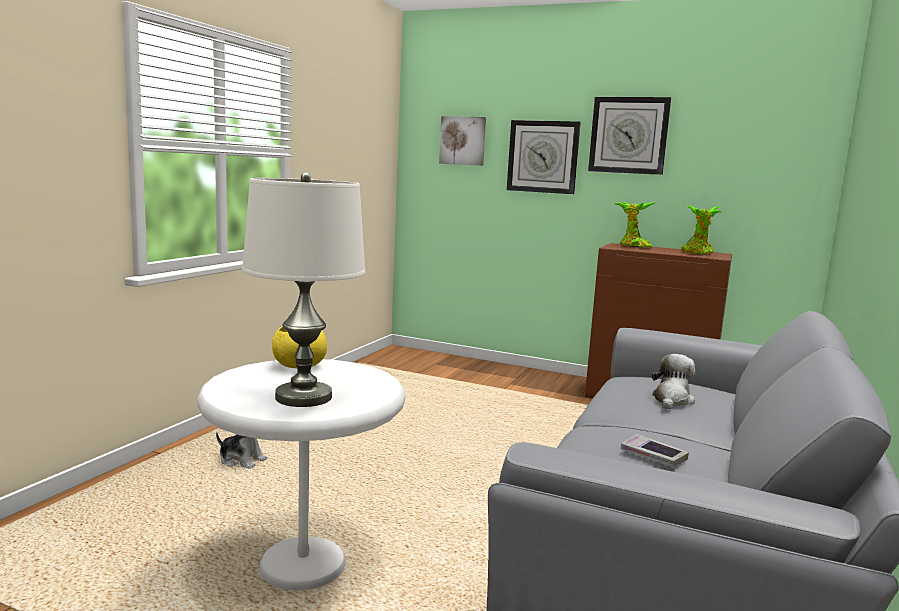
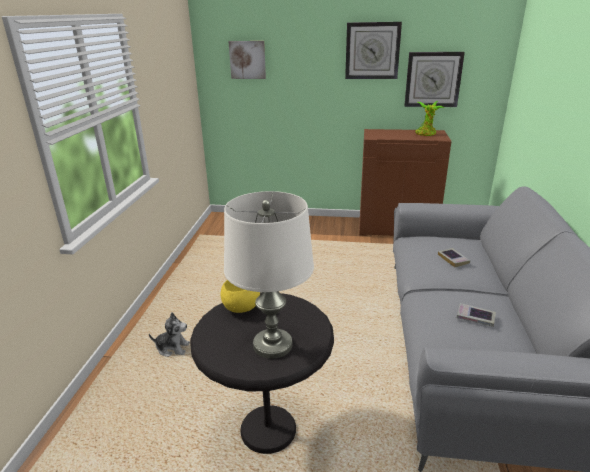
camera: 15 degrees left, 15 degrees up
white side table [197,359,405,591] -> black side table [190,293,334,454]
wall clock [507,120,581,194] -> wall clock moved to [404,52,465,107]
potted plant [614,202,655,247] -> none
plush toy [652,354,695,409] -> book [438,248,470,267]

